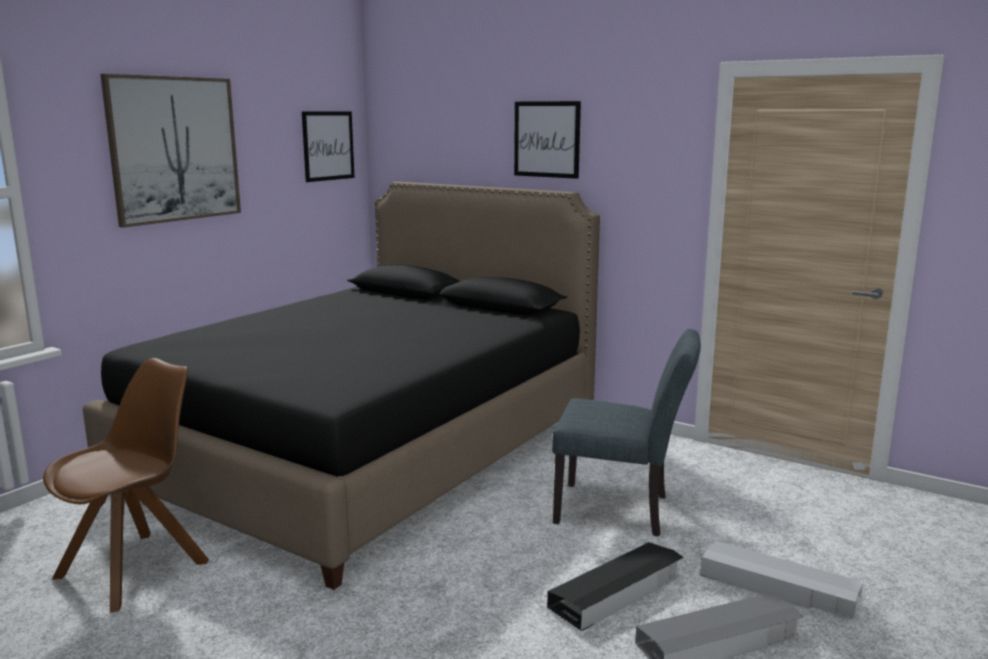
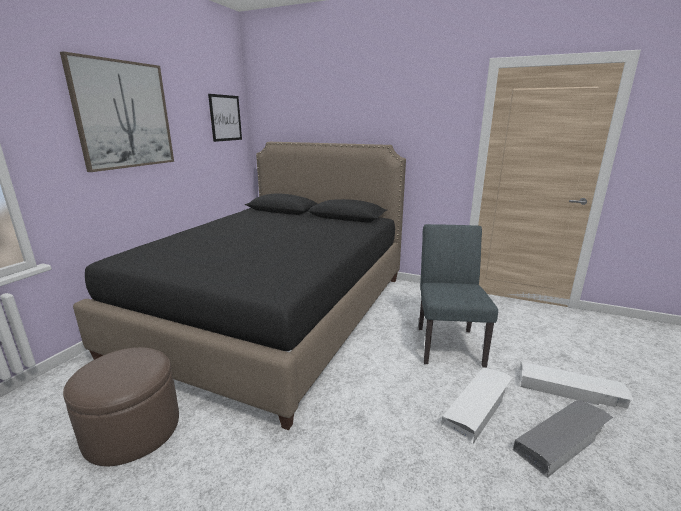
camera: 10 degrees left, 5 degrees up
brown chair [43,358,209,613] -> brown ottoman [63,347,179,466]
picture [514,101,581,179] -> none
black storage box [547,542,684,631] -> white storage box [441,367,513,444]
grey chair [552,329,701,536] -> grey chair turned 90 degrees counterclockwise [418,224,498,368]

